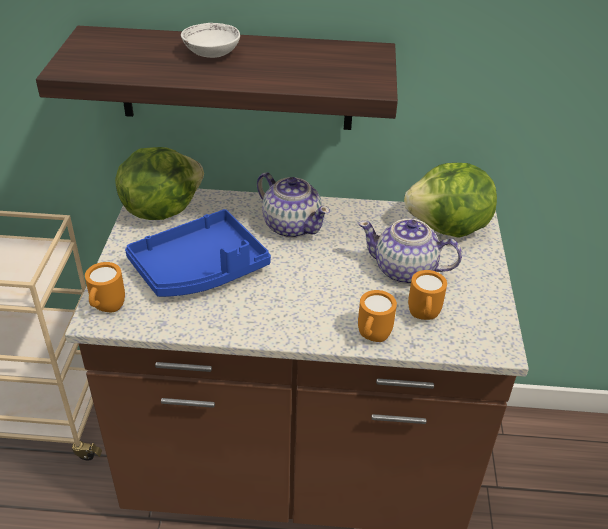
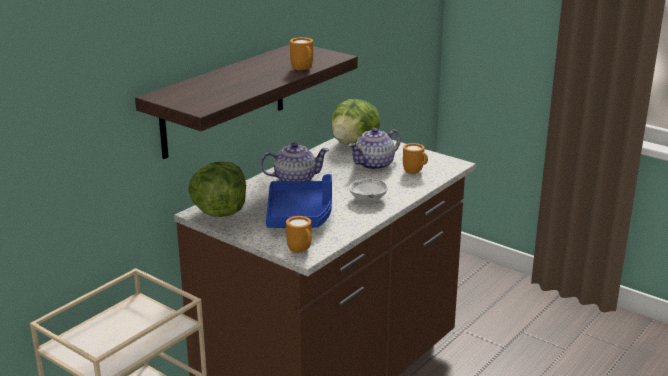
camera: 55 degrees left, 15 degrees down
white bowl [181,23,240,58] -> white bowl moved to [349,178,388,202]
orange mug [358,290,397,342] -> orange mug moved to [290,37,313,70]

